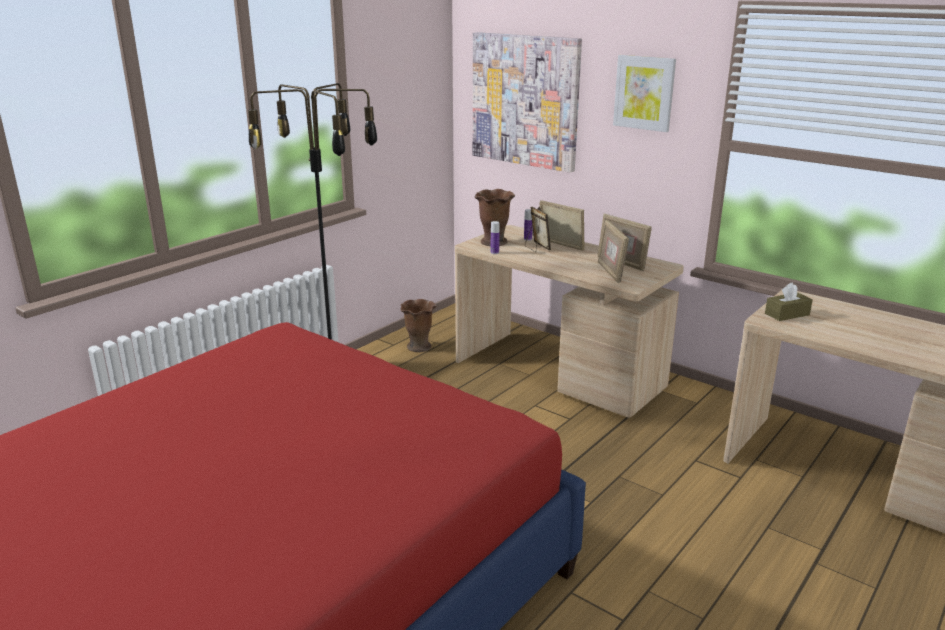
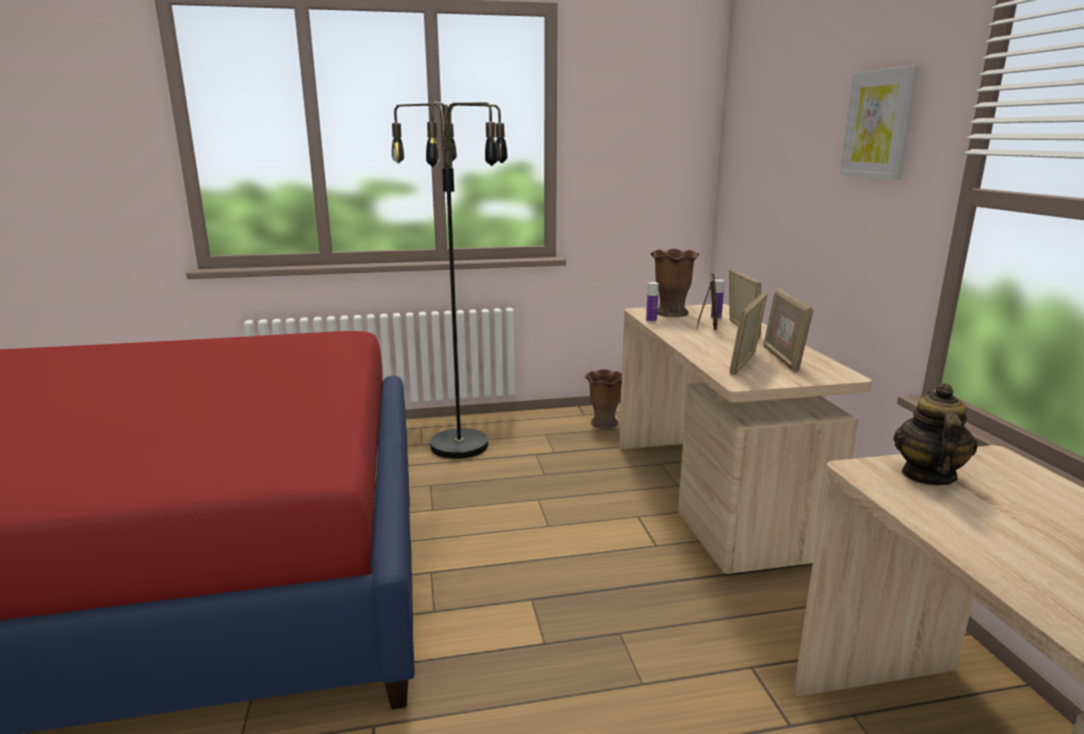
camera: 40 degrees right, 5 degrees down
picture [473,32,582,173] -> none
brown tissue box [765,282,813,321] -> teapot [893,383,977,485]

